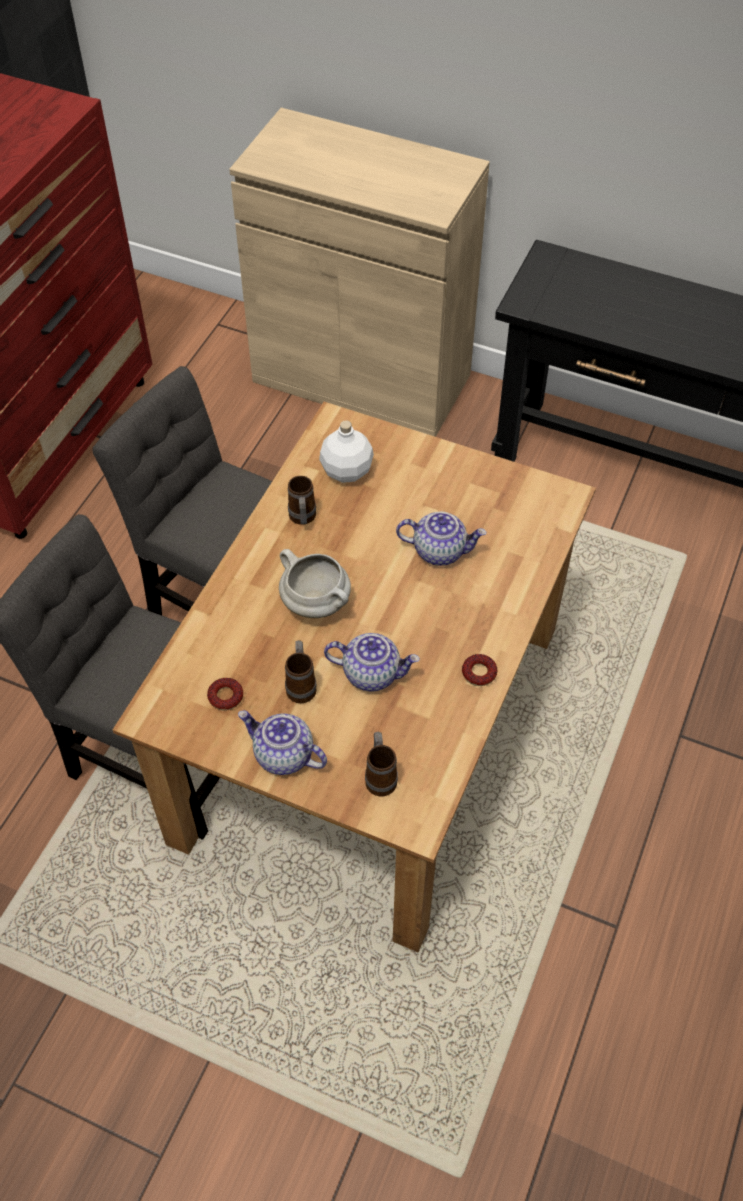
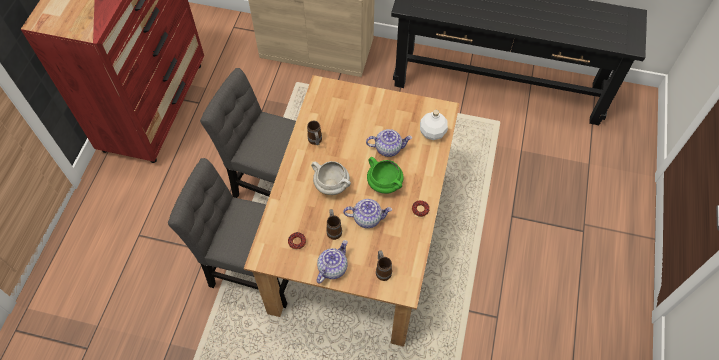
camera: 10 degrees left, 5 degrees up
teapot [238,710,327,775] -> teapot turned 105 degrees clockwise [316,240,348,284]
white bottle [319,421,374,483] -> white bottle moved to [420,110,448,140]
none -> green cooking pot [367,157,404,194]

